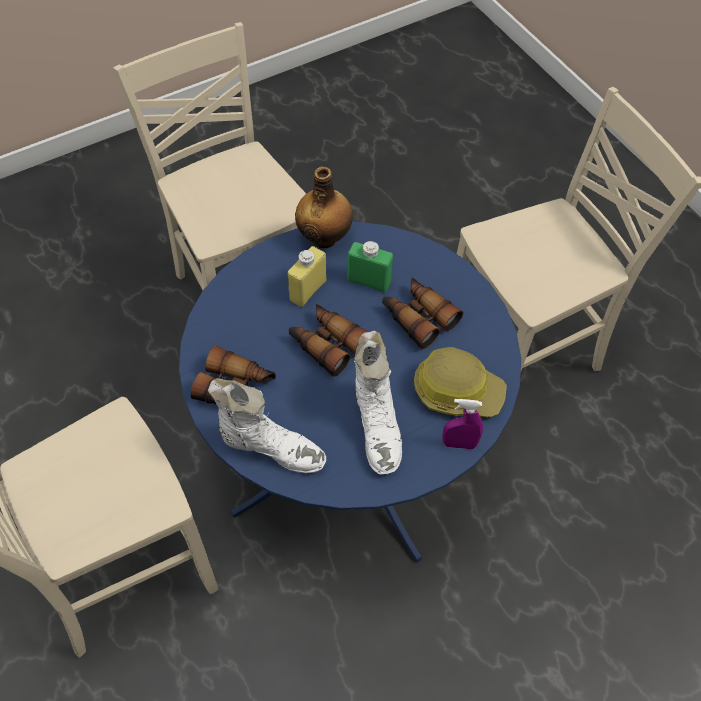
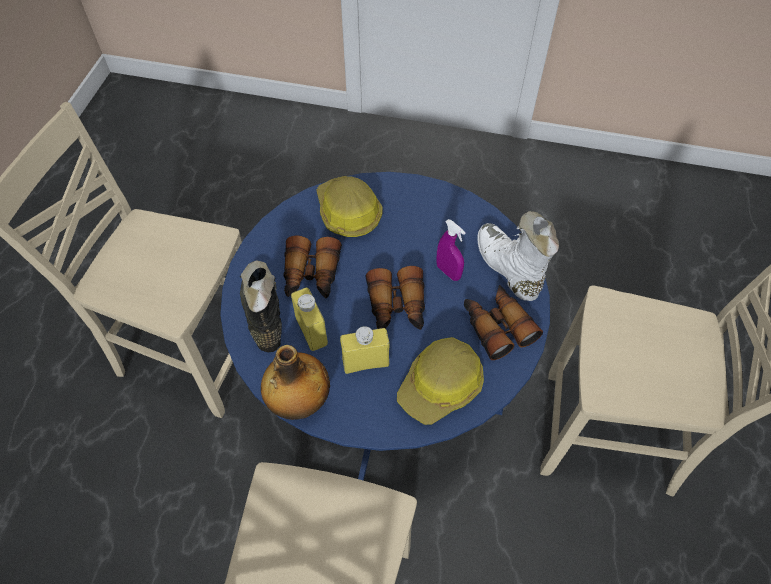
camera: 135 degrees left, 0 degrees up
green bottle [347,241,393,293] -> yellow bottle [291,288,328,351]
white boot [354,331,402,474] -> none
purple spray bottle [442,399,483,449] -> purple spray bottle moved to [436,219,466,281]
none -> black boot [240,260,282,352]
none -> hard hat [397,337,484,425]

